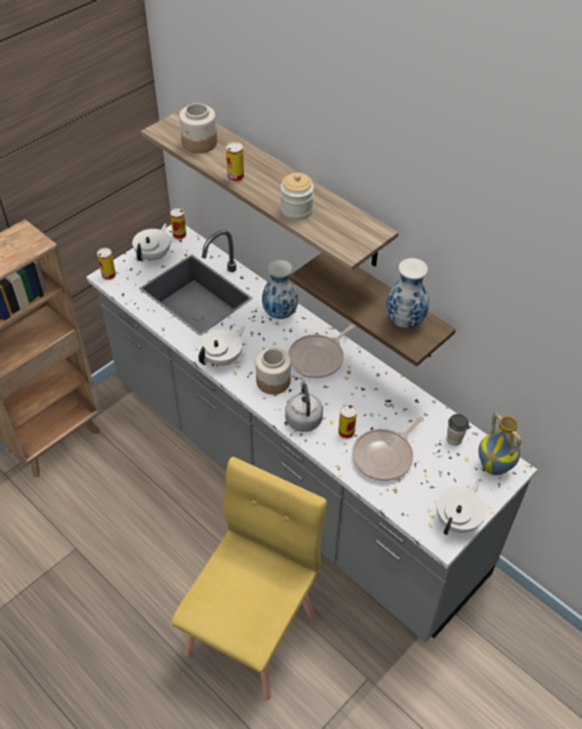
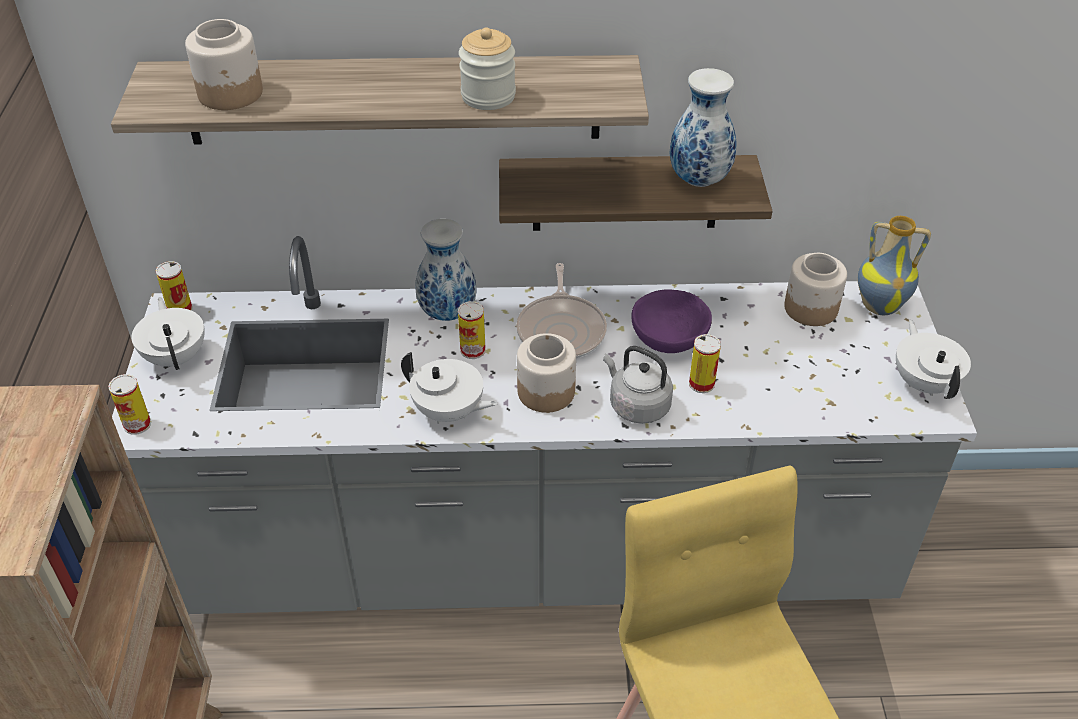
camera: 45 degrees left, 5 degrees down
white teapot [198,327,245,366] -> white teapot turned 120 degrees clockwise [401,352,498,424]
can [226,142,244,182] -> can moved to [458,301,486,359]
frying pan [352,417,424,481] -> none
cup [447,414,469,446] -> jar [784,253,847,326]
none -> purple bowl [631,289,712,353]

